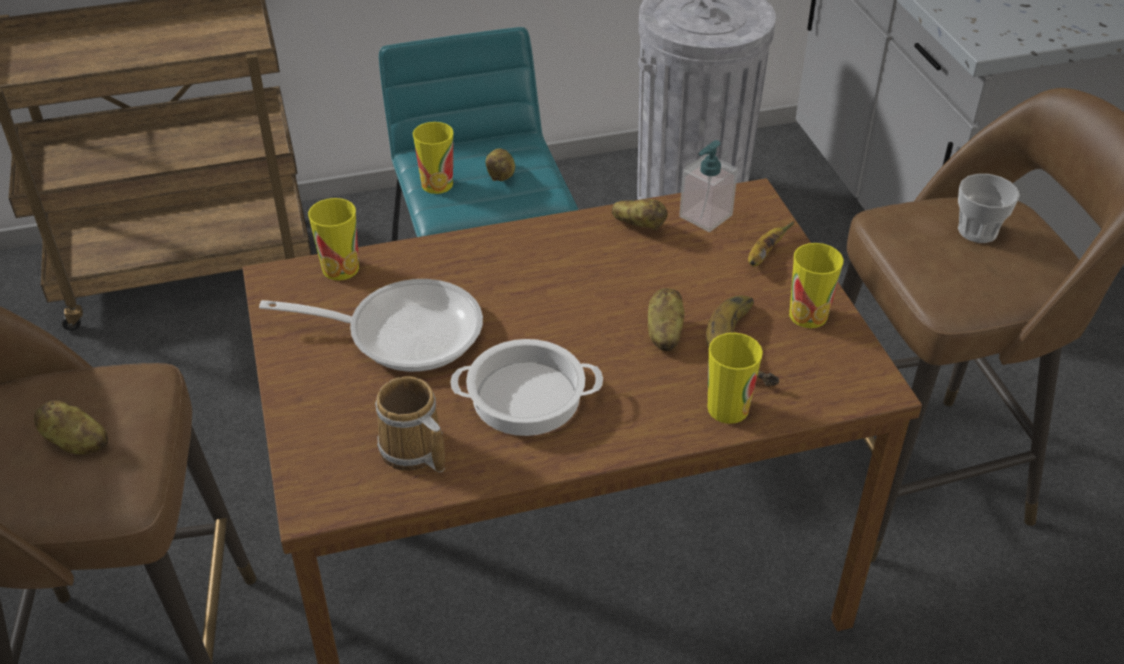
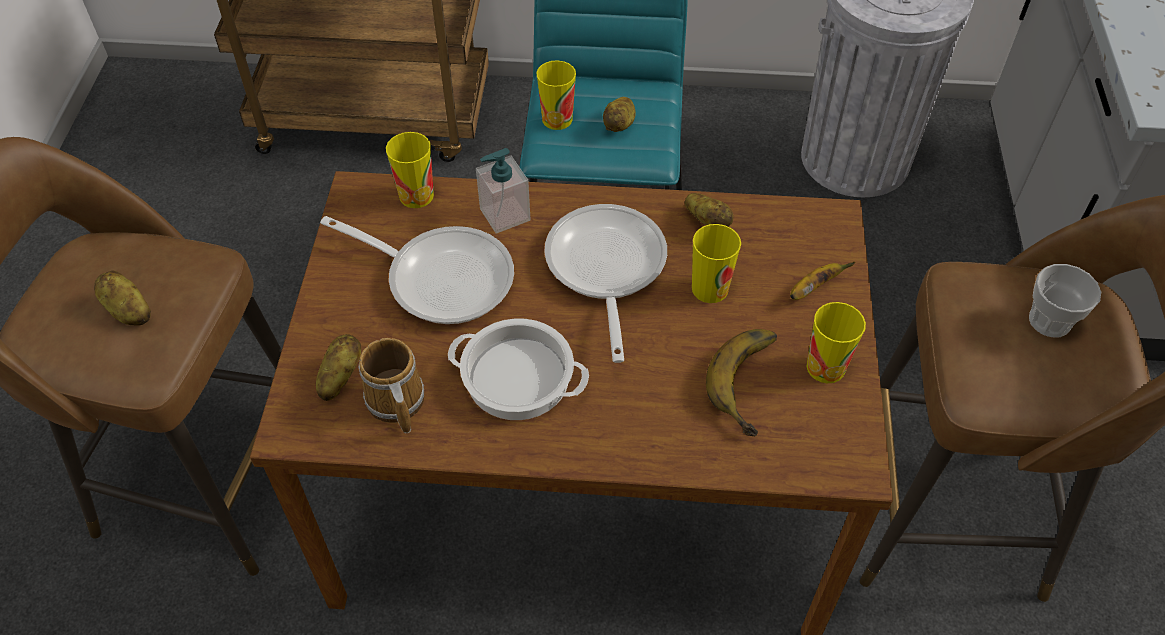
camera: 20 degrees right, 10 degrees up
potato [648,288,685,351] -> potato moved to [316,334,361,401]
soap dispenser [679,140,738,232] -> soap dispenser moved to [476,148,531,233]
cup [708,333,763,424] -> cup moved to [692,224,741,303]
none -> frying pan [544,204,667,363]

